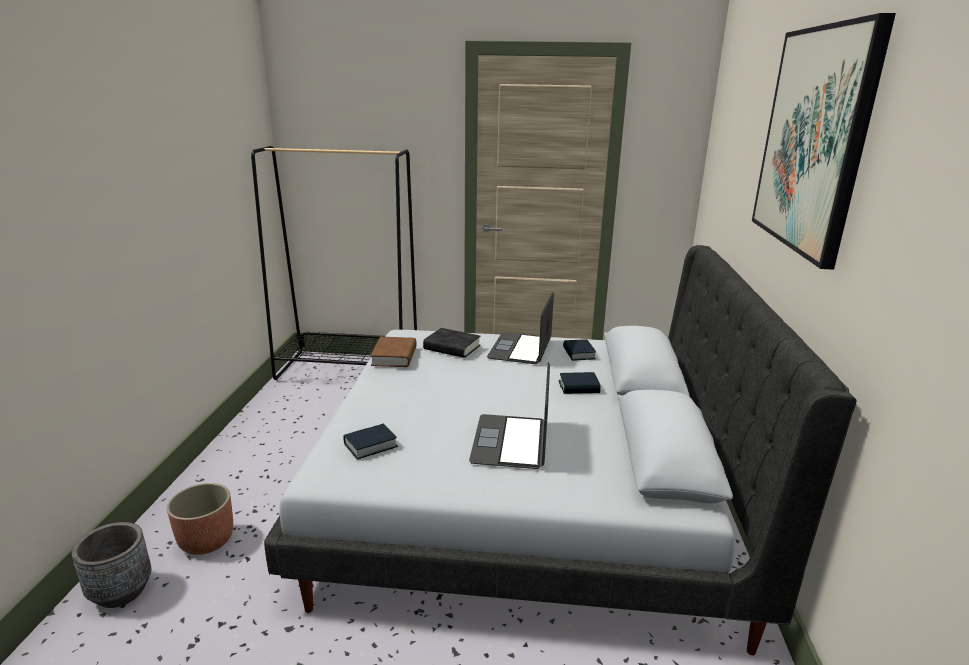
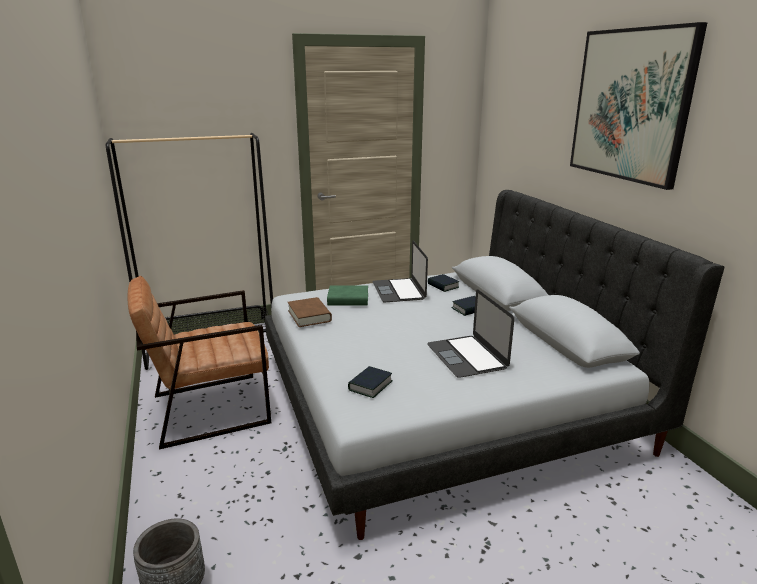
camera: 25 degrees left, 0 degrees up
planter [167,483,233,555] -> none
black book [423,328,480,358] -> green book [327,285,368,306]
none -> brown armchair [128,276,271,450]

